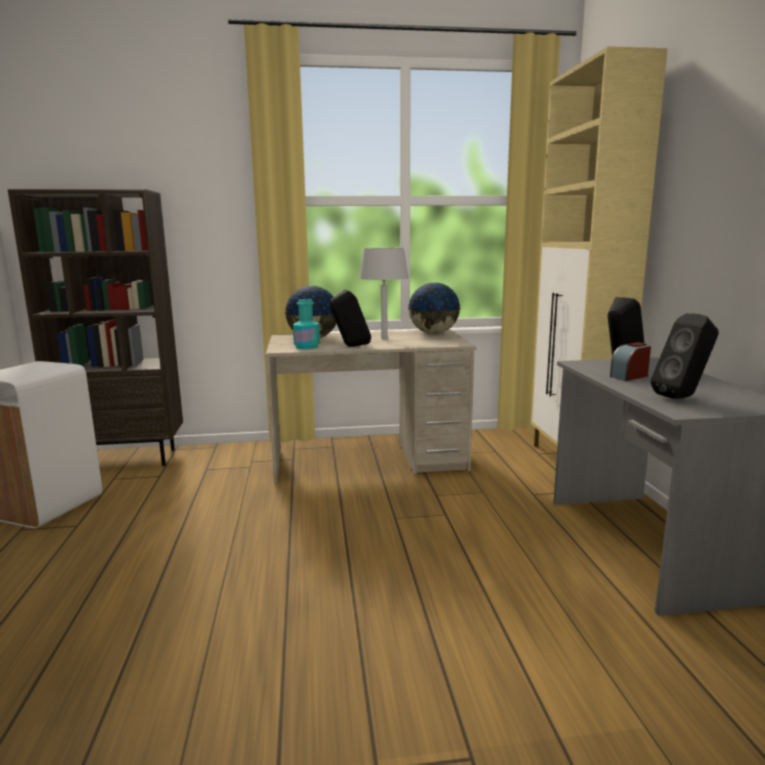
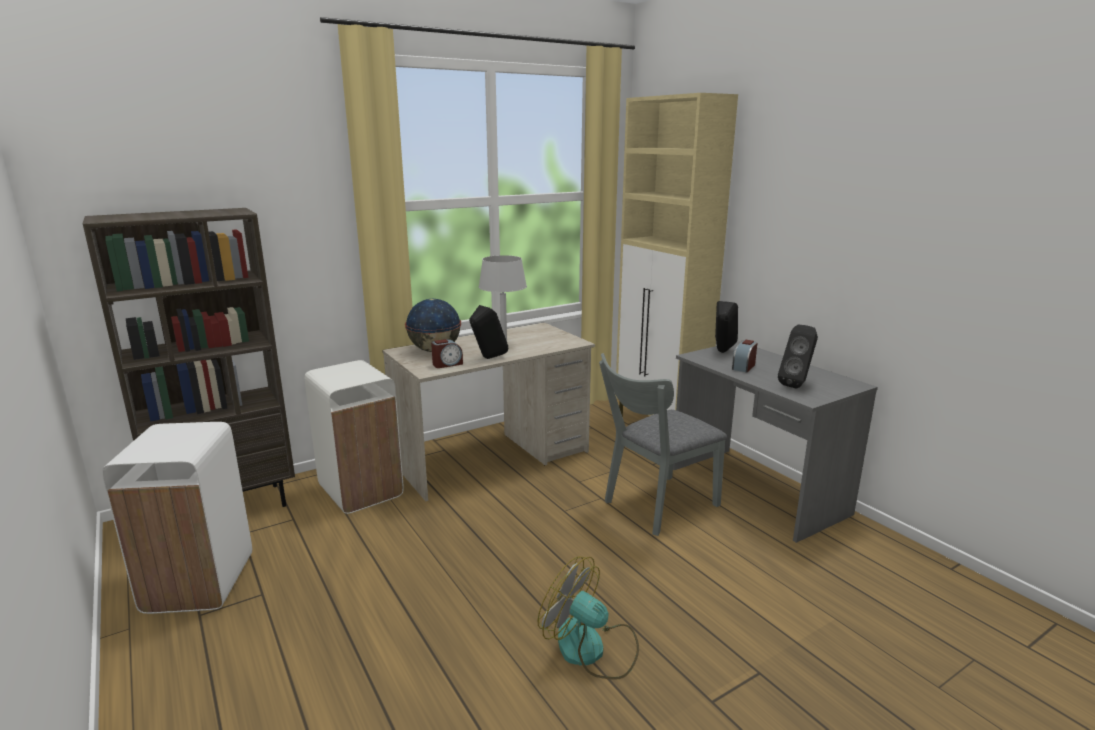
camera: 25 degrees left, 5 degrees up
turquoise bottle [293,299,320,349] -> alarm clock [431,339,463,368]
globe [408,282,461,334] -> none
none -> white trash can [305,360,404,514]
none -> fan [538,556,639,680]
none -> grey chair [599,353,727,536]

